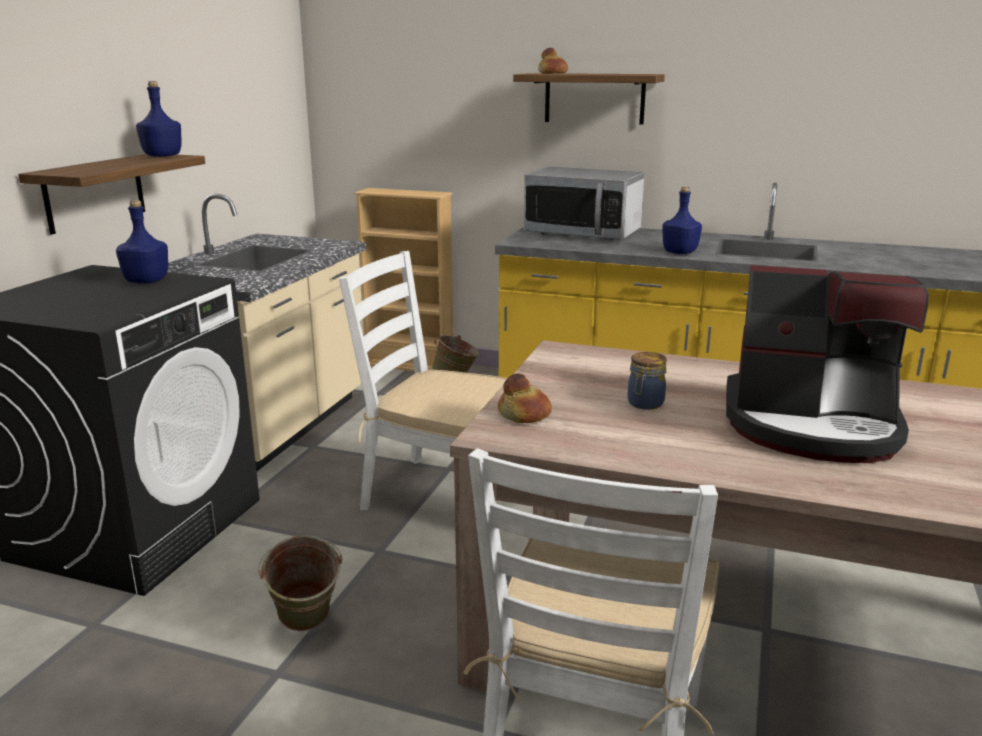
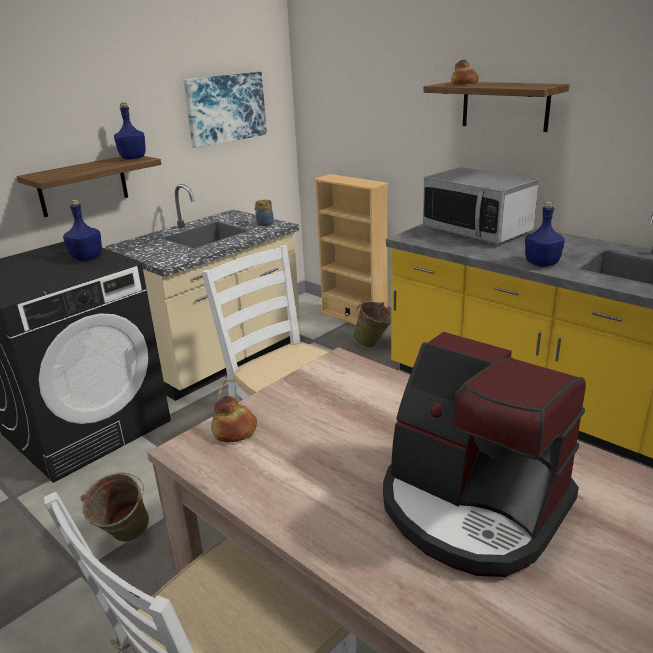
camera: 25 degrees right, 5 degrees up
jar [628,352,667,410] -> jar moved to [254,200,274,226]
none -> picture [183,72,267,148]

